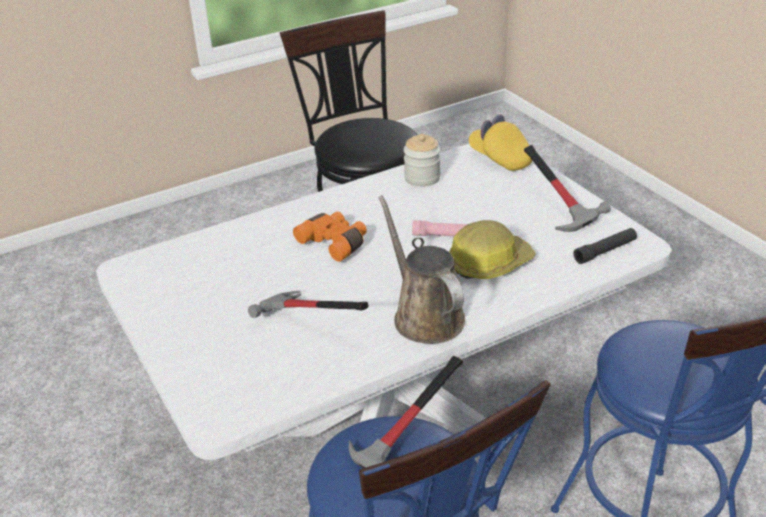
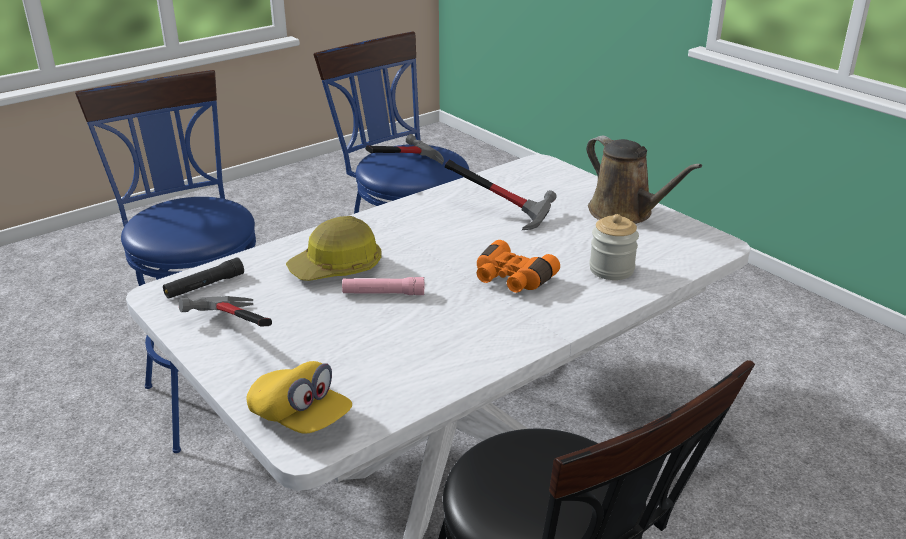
camera: 170 degrees right, 5 degrees down
brown watering can [378,195,465,344] -> brown watering can moved to [586,136,702,224]
jar [404,134,441,187] -> jar moved to [589,214,639,280]

